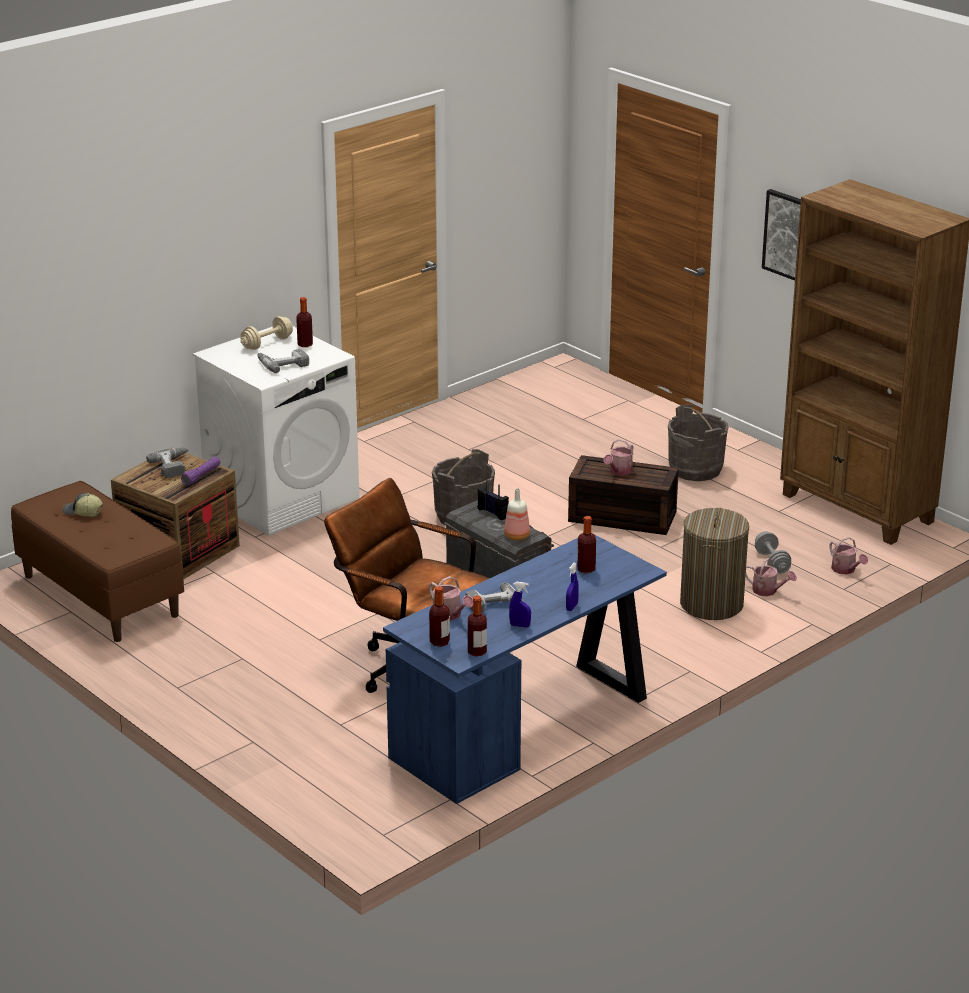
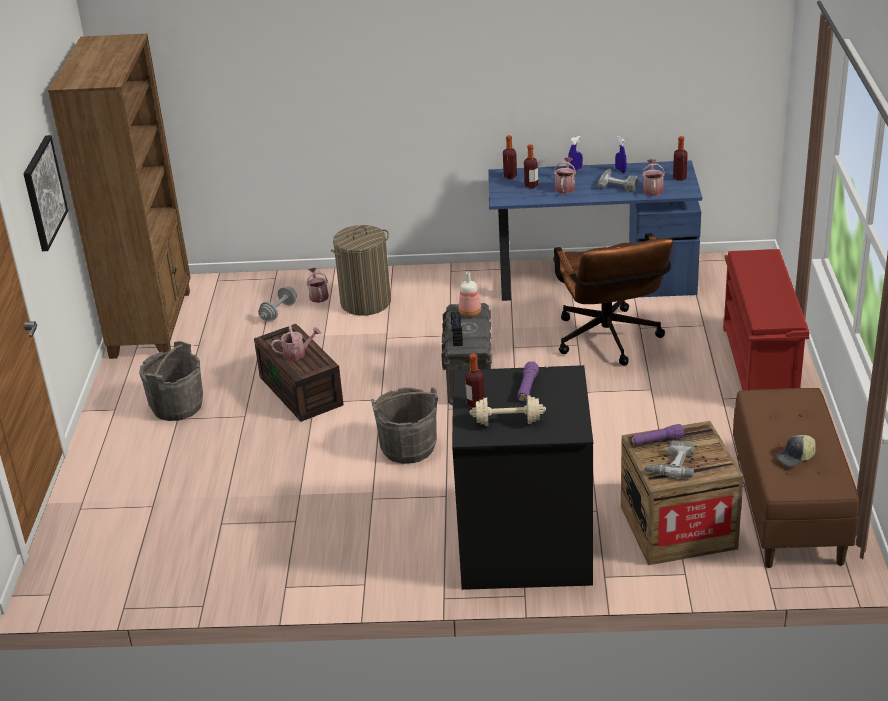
camera: 135 degrees left, 5 degrees up
cap [63,493,103,517] -> cap turned 90 degrees clockwise [775,435,816,467]
white washing machine [193,326,359,536] -> black washing machine [452,365,593,590]
power drill [257,349,309,373] -> purple flashlight [517,361,539,401]
bottle [468,596,487,656] -> bottle moved to [503,135,517,179]
watering can [829,537,868,574] -> watering can moved to [553,157,576,194]
none -> red shoe rack [723,249,810,391]

